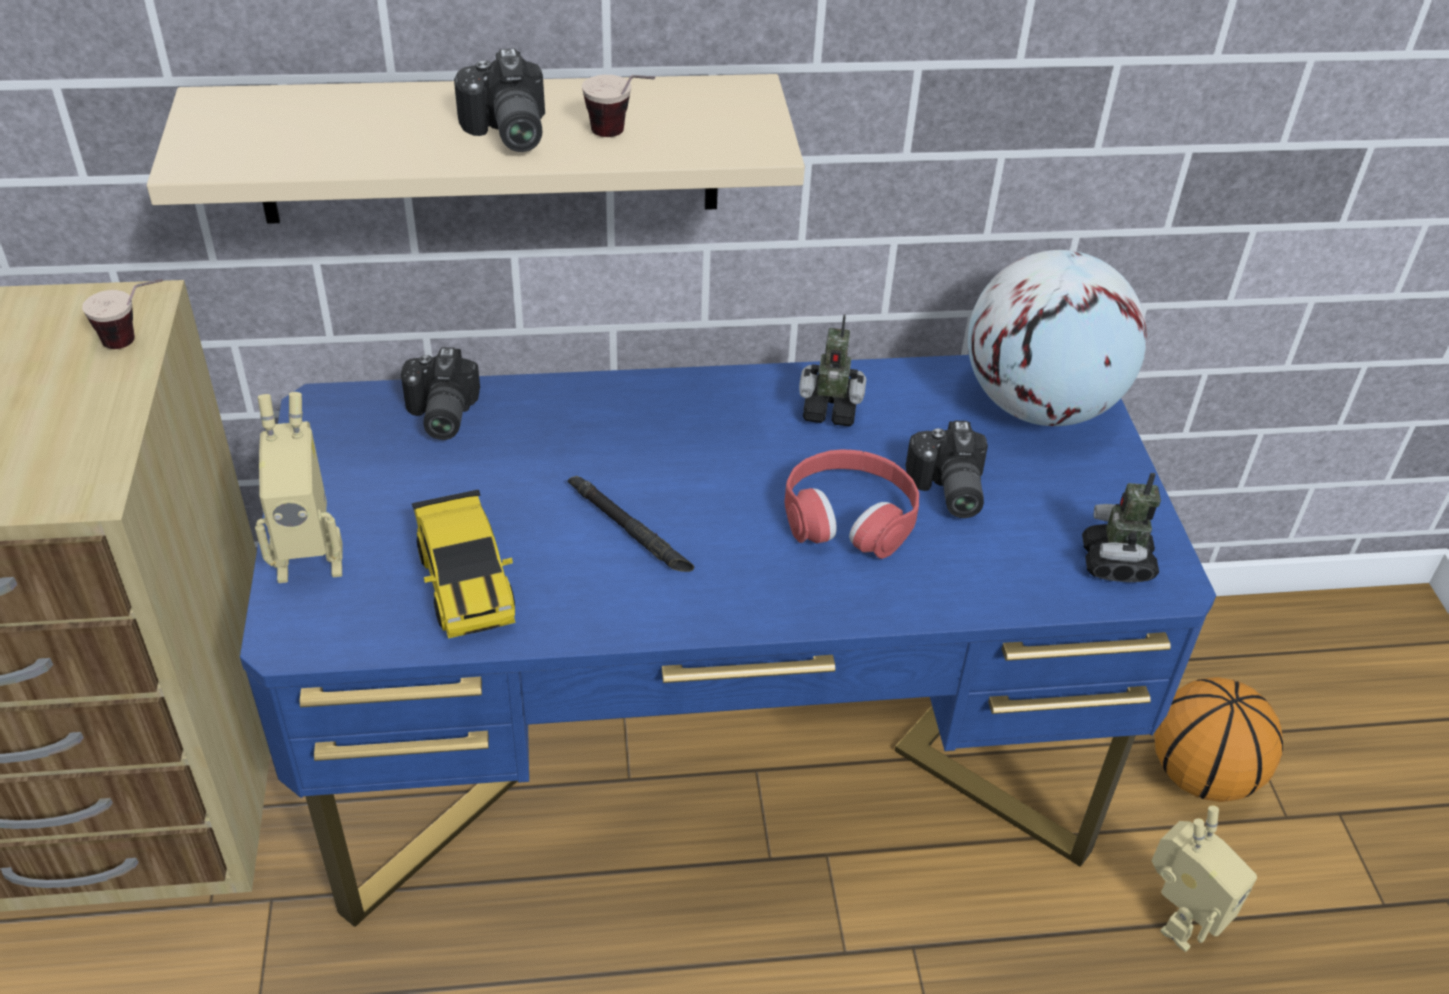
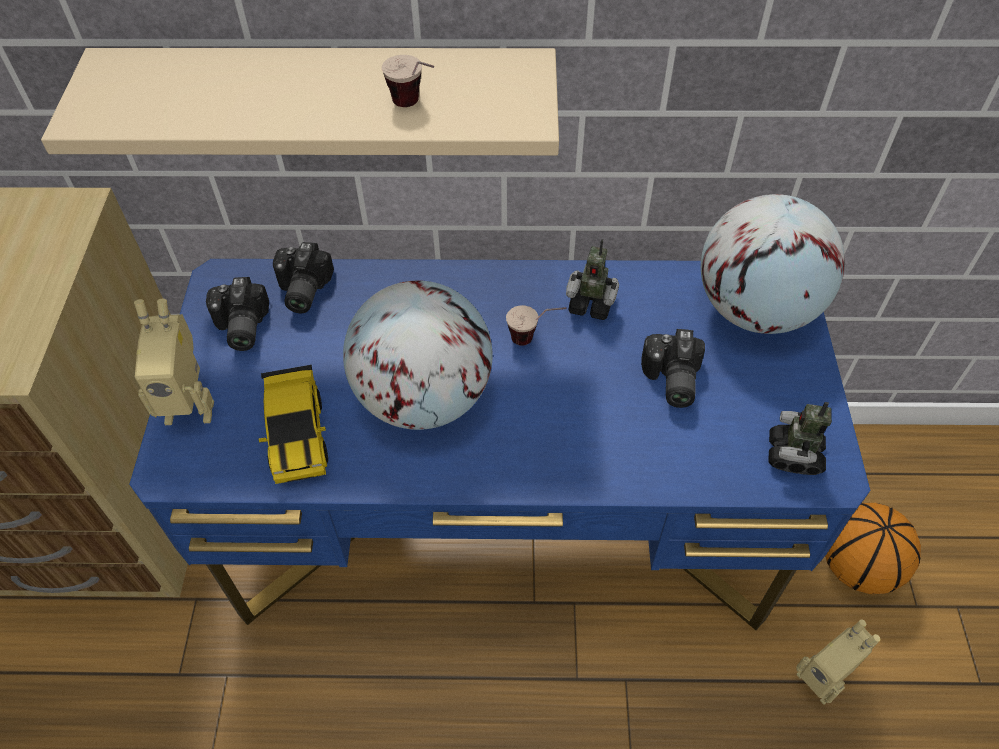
camera: 10 degrees right, 10 degrees up
cup [82,279,163,349] -> cup moved to [506,305,567,346]
camera [454,48,545,152] -> camera moved to [206,277,269,351]
black flashlight [568,476,694,572] -> globe [343,281,493,430]
red headphones [785,450,919,559] -> none
toy robot [1151,805,1257,952] -> toy robot turned 90 degrees clockwise [796,619,880,705]

